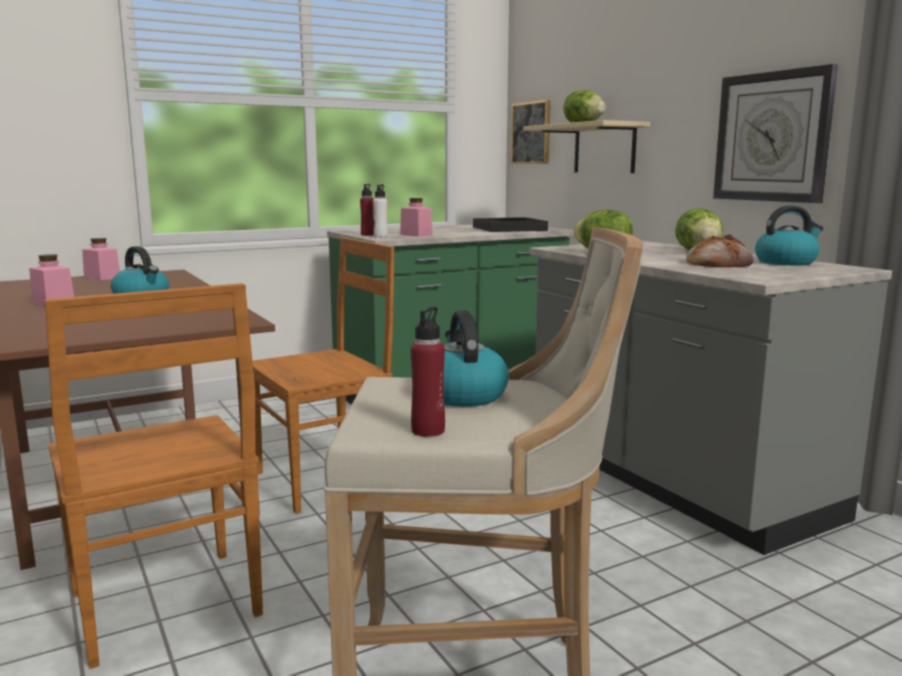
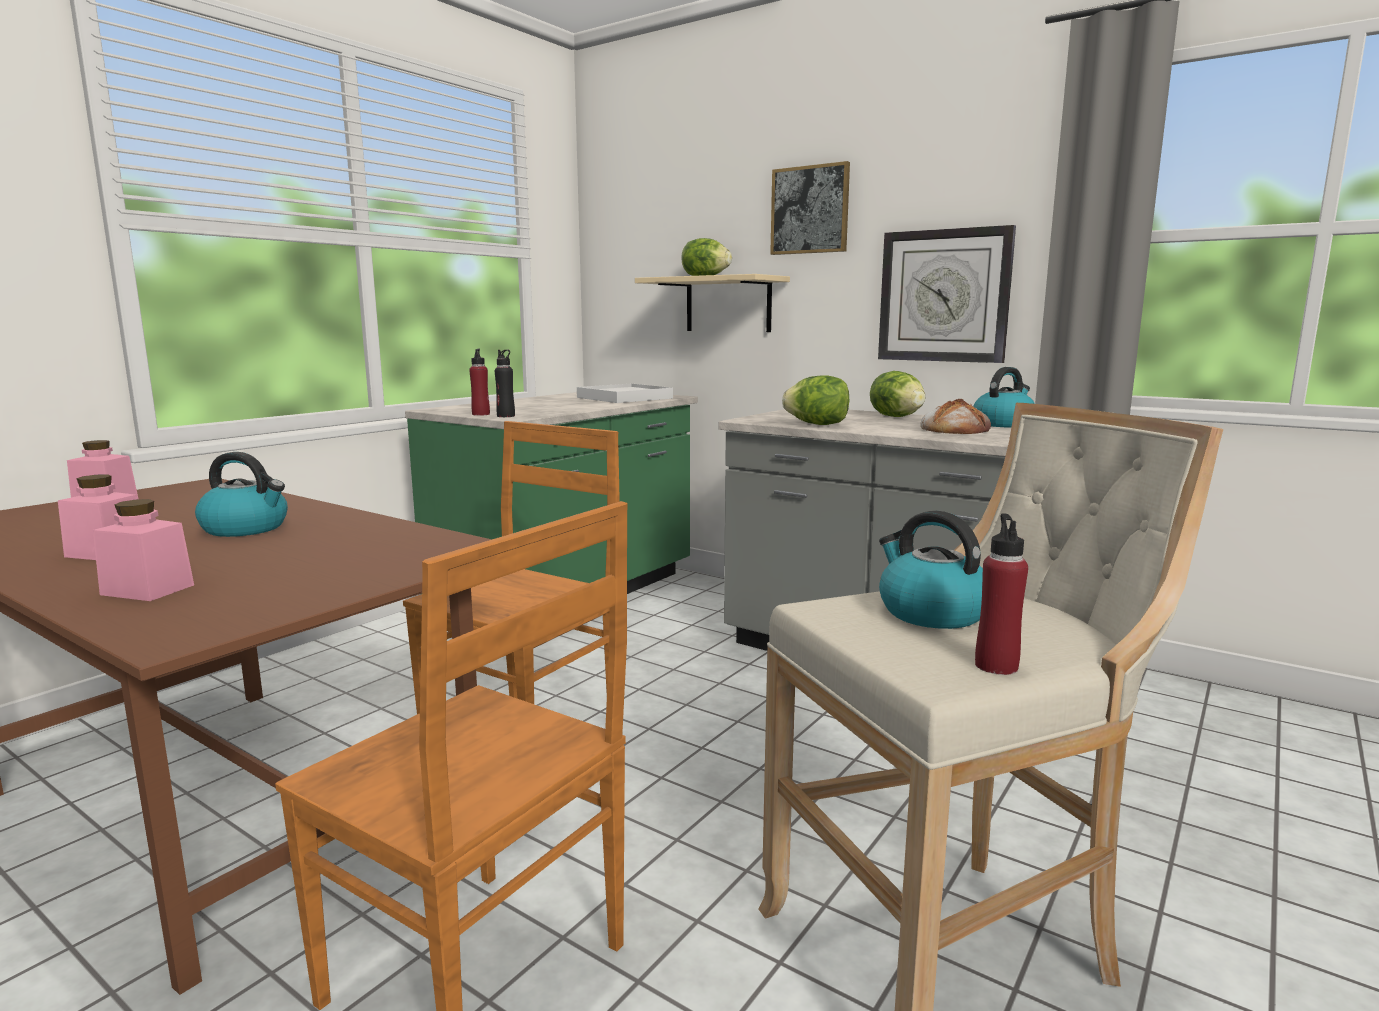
camera: 25 degrees left, 0 degrees up
white bottle [373,184,388,238] -> black bottle [495,350,515,417]
pink jar [400,198,433,237] -> pink jar moved to [93,499,194,601]
black tray [473,217,548,232] -> white tray [577,383,673,403]
picture [511,100,551,164] -> picture moved to [770,161,850,255]

